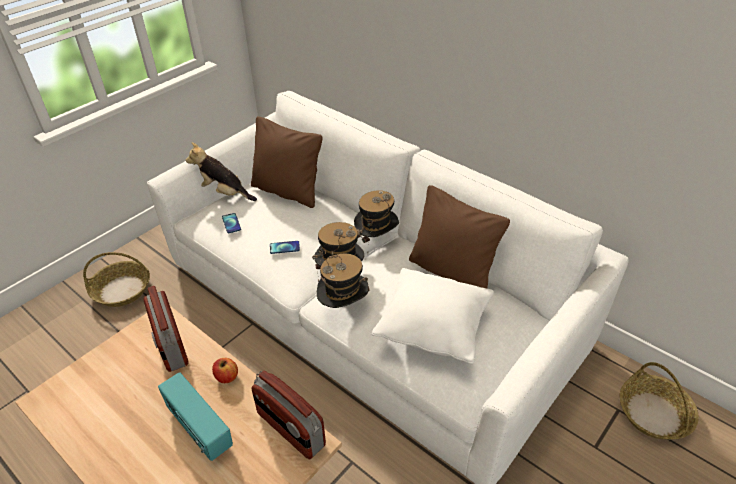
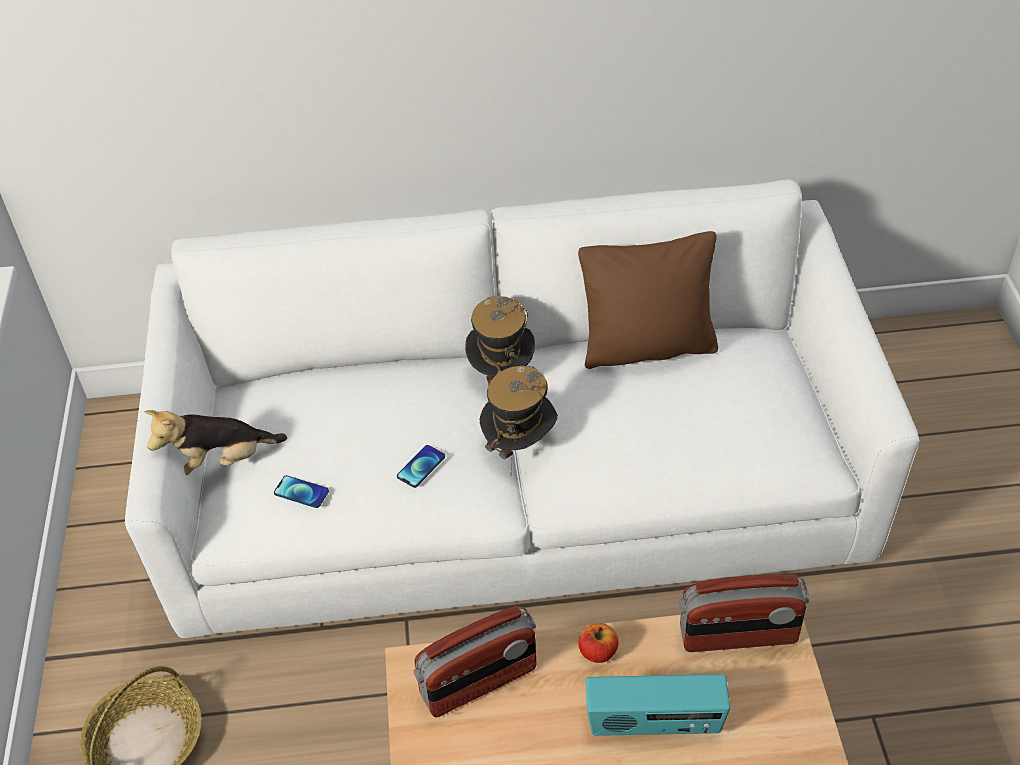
camera: 45 degrees left, 5 degrees up
radio [143,286,189,372] -> radio turned 45 degrees counterclockwise [413,606,536,717]
brown pillow [251,116,323,208] -> none
hat [317,251,370,308] -> none
white pillow [372,268,494,364] -> none
basket [620,362,699,439] -> none

